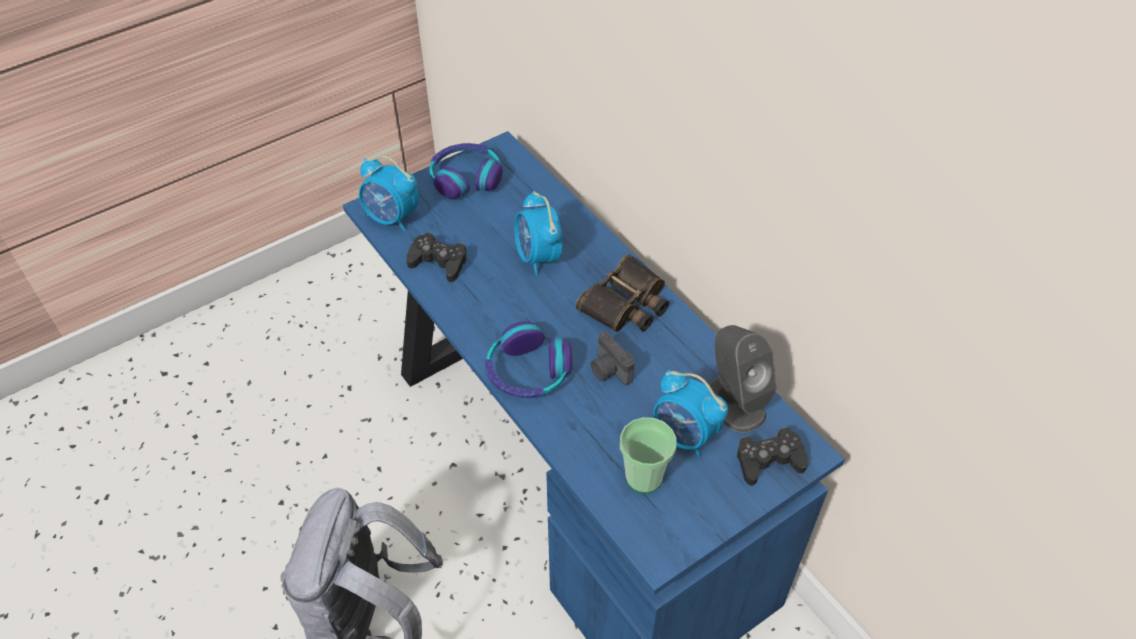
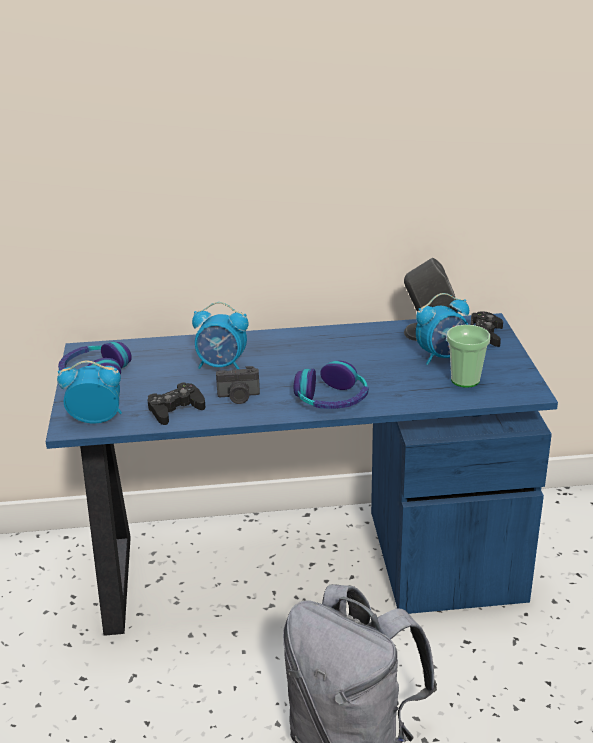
camera: 60 degrees left, 20 degrees down
alarm clock [359,156,419,231] -> alarm clock turned 150 degrees counterclockwise [57,361,122,424]
binoculars [576,254,669,332] -> none
camera [591,331,634,385] -> camera moved to [216,366,260,404]

